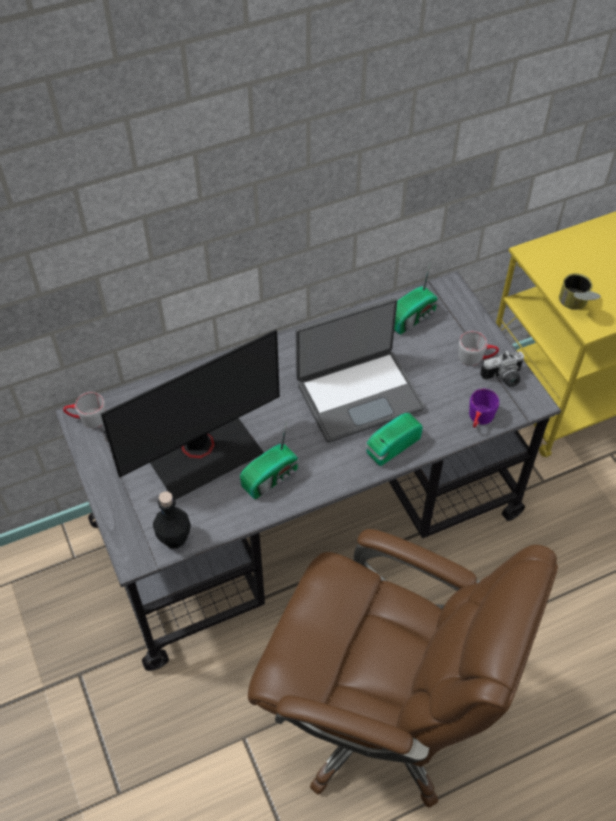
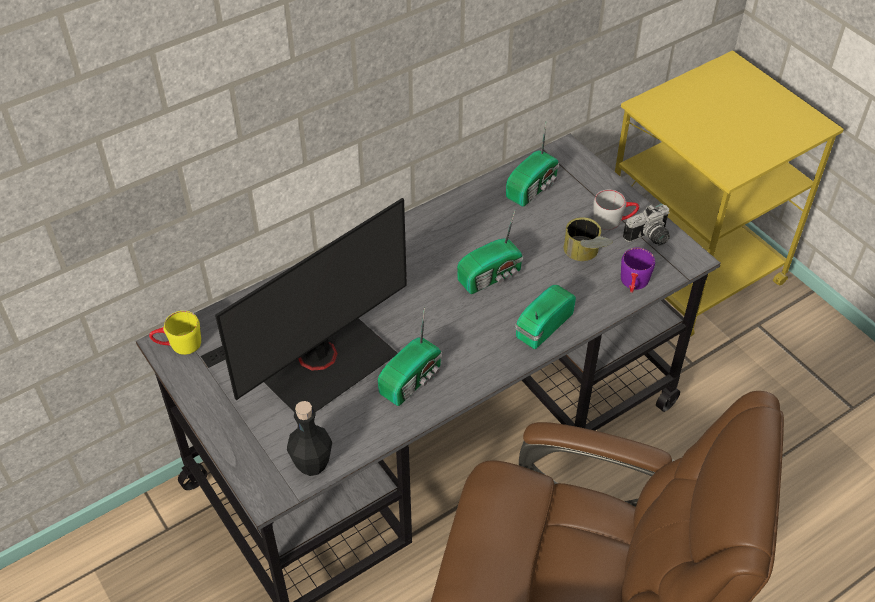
camera: 10 degrees left, 5 degrees down
grey mug [63,392,106,428] -> yellow mug [149,311,201,355]
laptop [295,298,425,442] -> radio [457,211,523,294]
can [559,273,601,310] -> can moved to [564,217,612,261]

